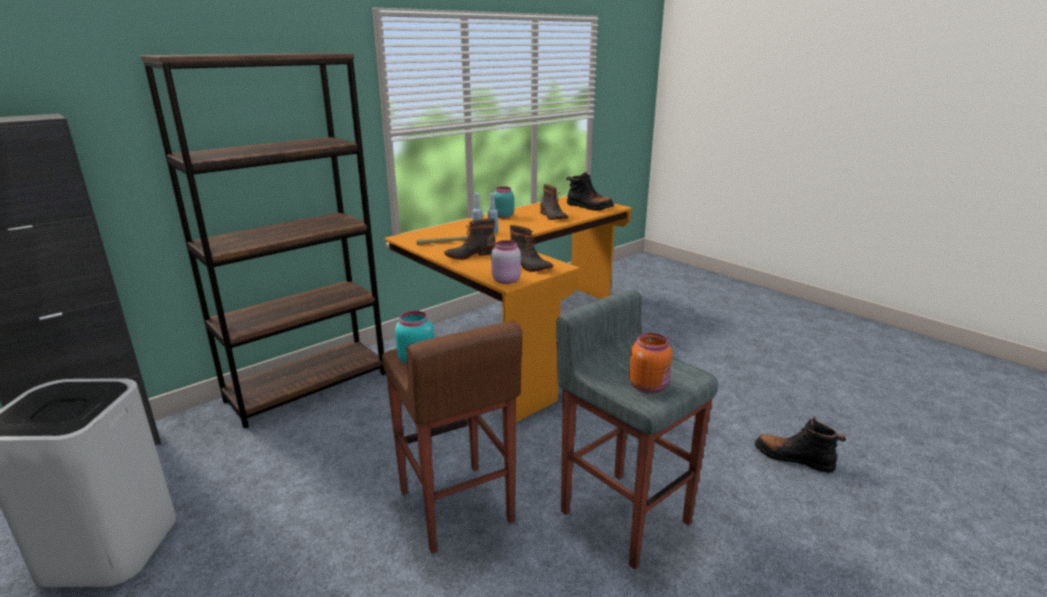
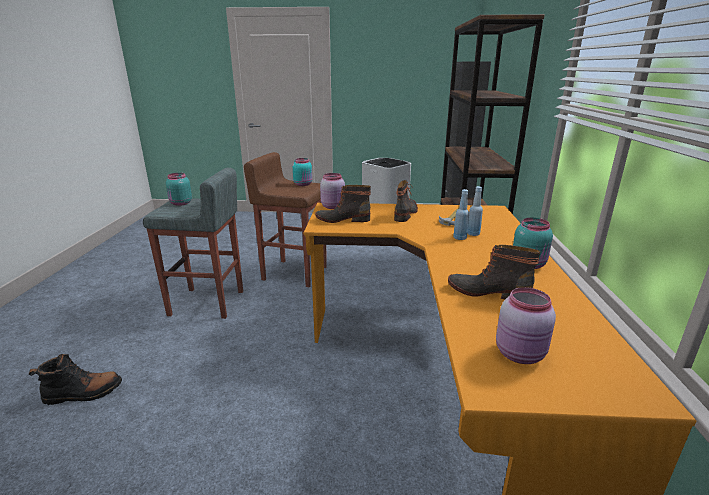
camera: 135 degrees right, 0 degrees up
black boot [566,172,614,211] -> pink jar [496,287,556,364]
orange jar [629,333,672,393] -> turquoise jar [166,173,192,206]

